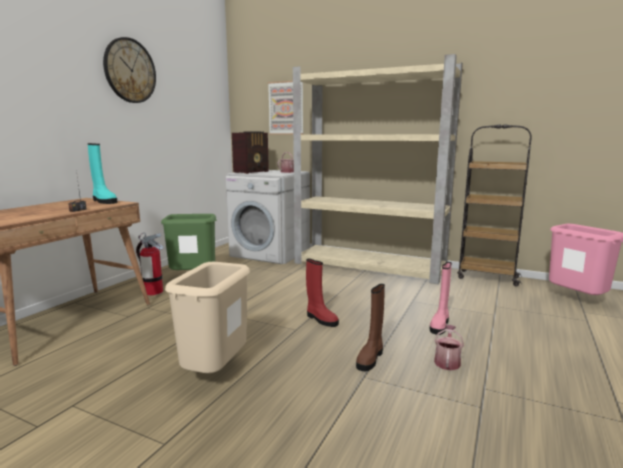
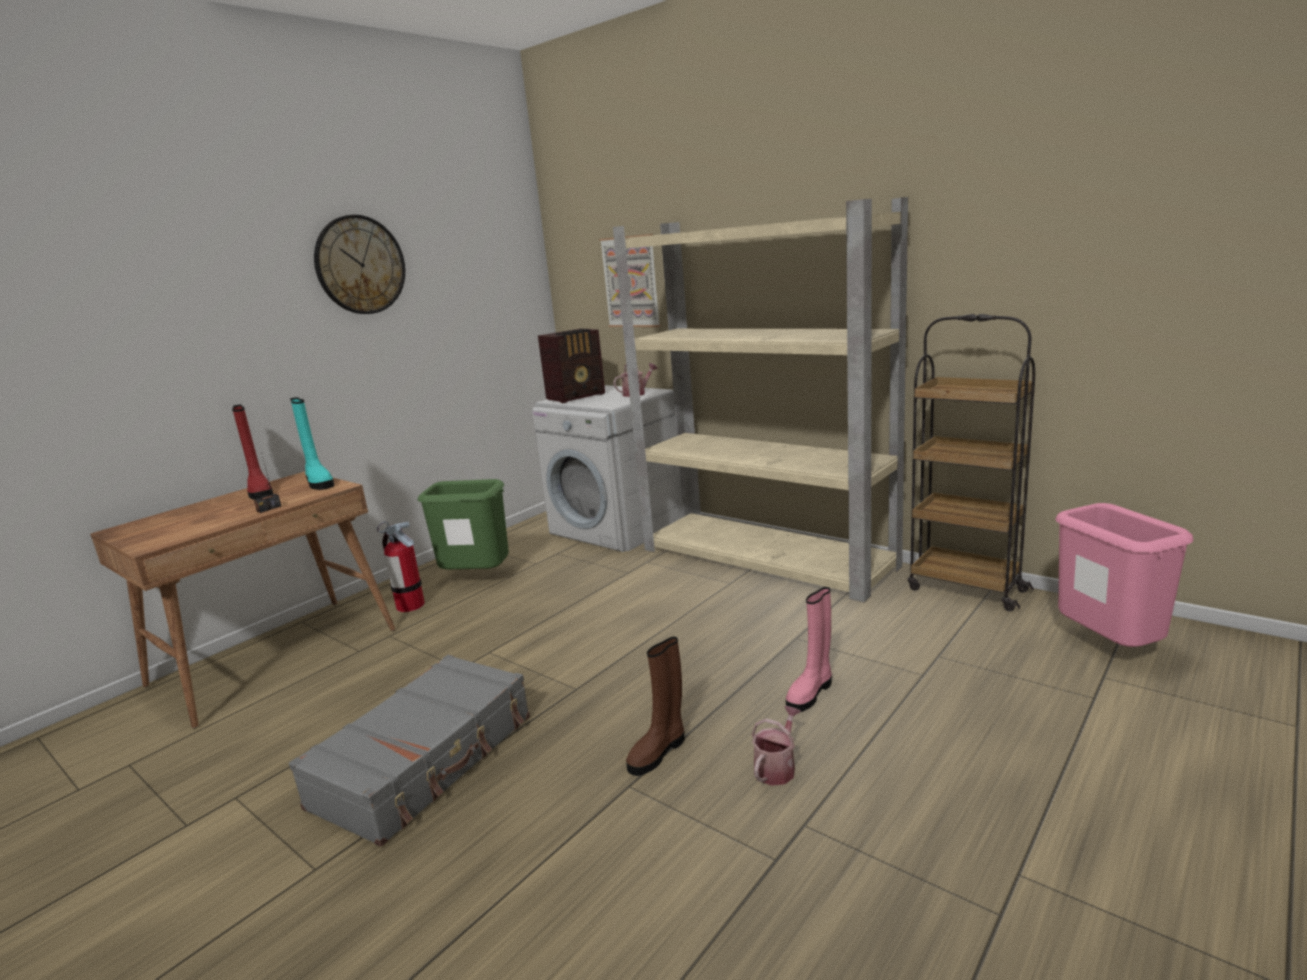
camera: 15 degrees right, 5 degrees up
beige trash can [165,262,250,373] -> grey suitcase [289,655,530,847]
red boot [306,259,339,327] -> red boot moved to [232,405,273,500]

